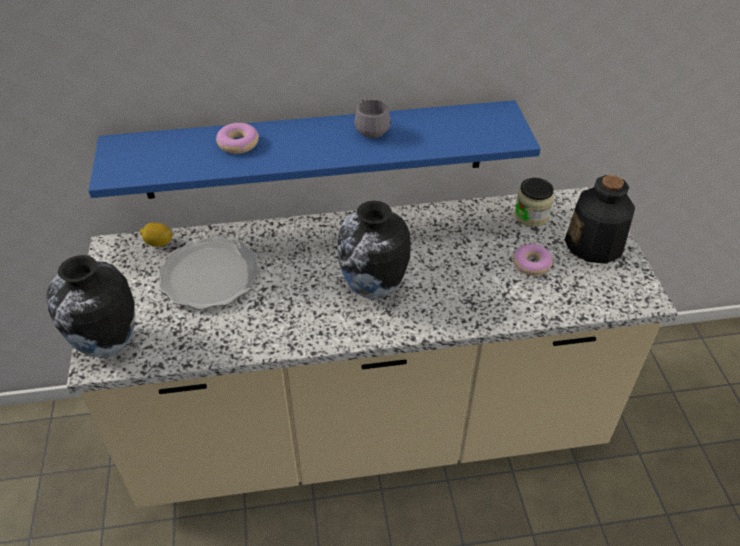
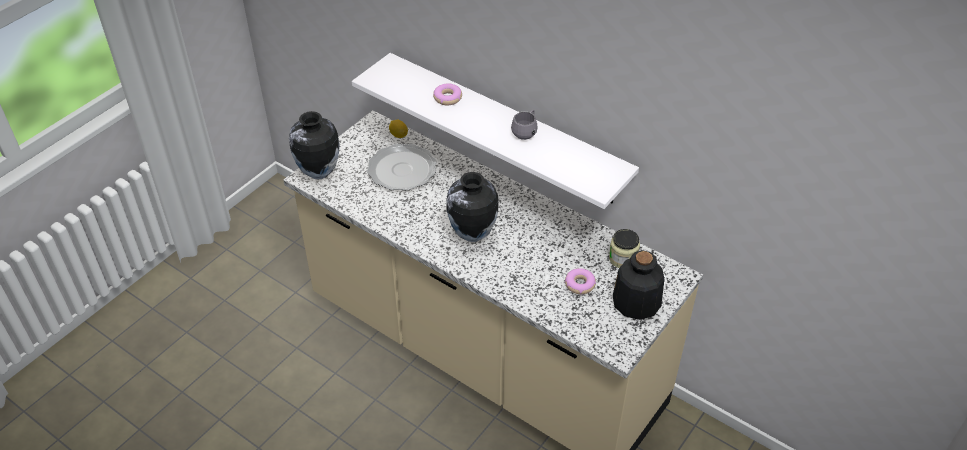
camera: 45 degrees right, 0 degrees up
blue shelf [88,100,541,199] -> white shelf [352,53,639,209]

